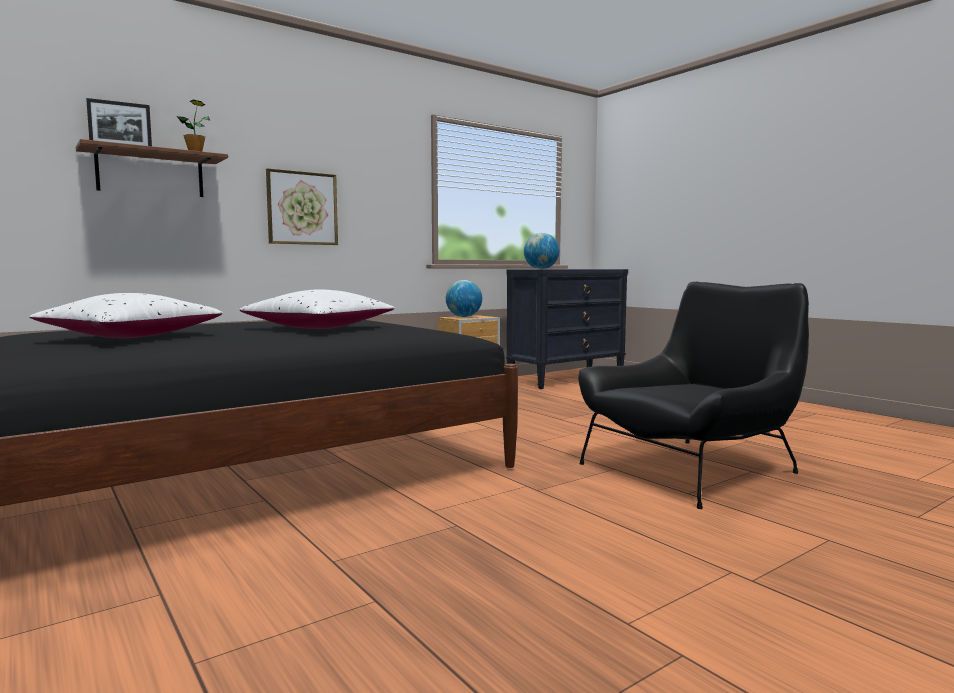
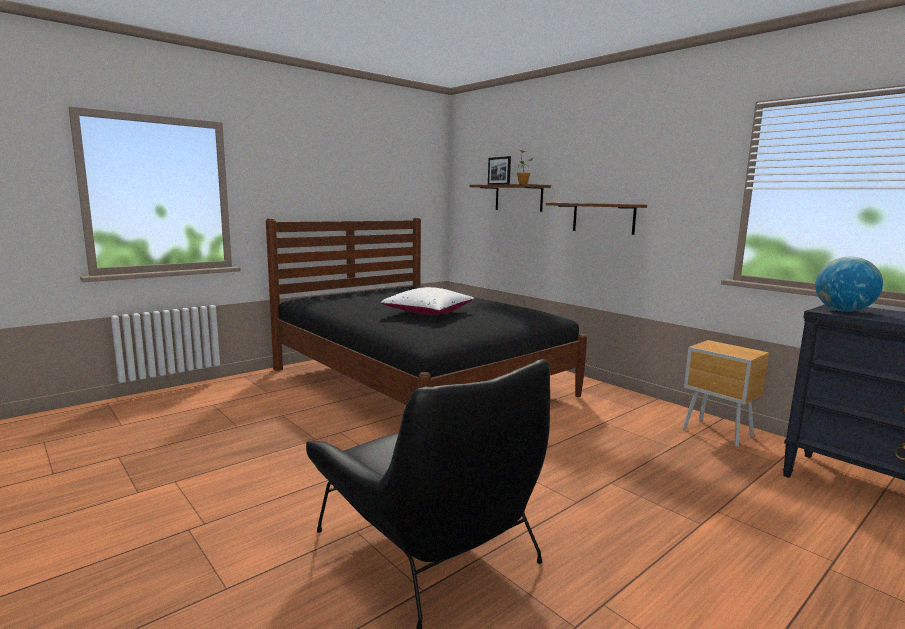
camera: 85 degrees right, 5 degrees up
white pillow [29,293,223,338] -> none
picture [266,168,338,245] -> brown shelf [546,203,647,235]
globe [446,280,482,317] -> none

